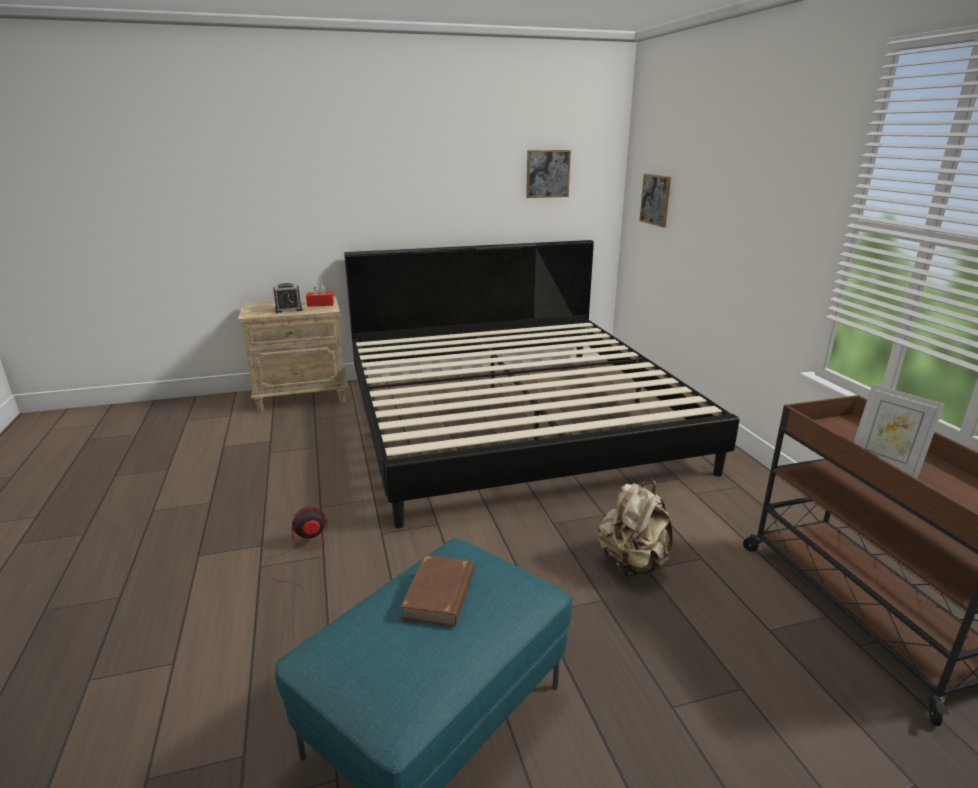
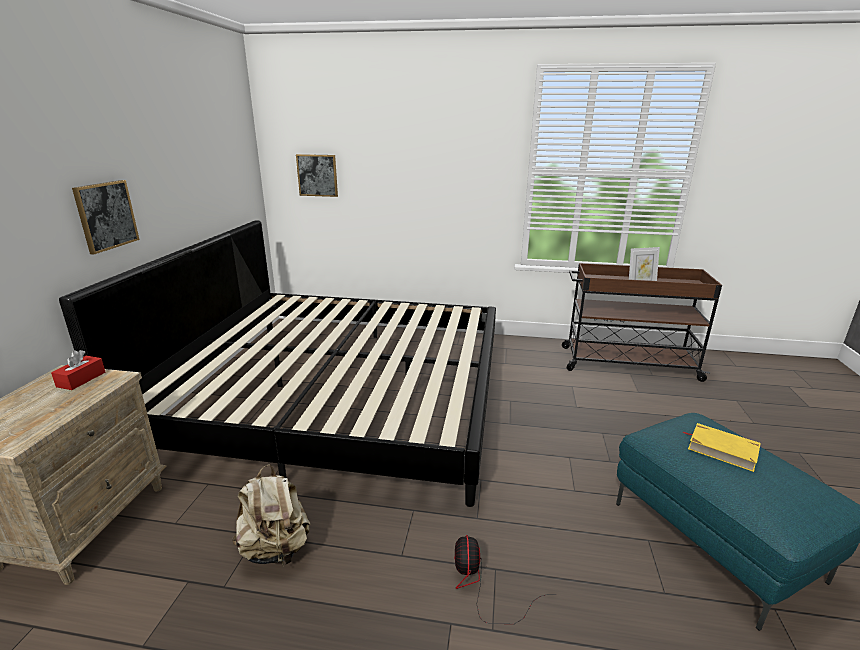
camera: 65 degrees left, 0 degrees up
alarm clock [273,283,303,313] -> none
brown book [401,555,474,627] -> yellow book [682,423,761,472]
picture [526,150,571,198] -> picture moved to [72,180,140,254]
beige backpack [598,480,673,577] -> beige backpack moved to [232,464,310,565]

